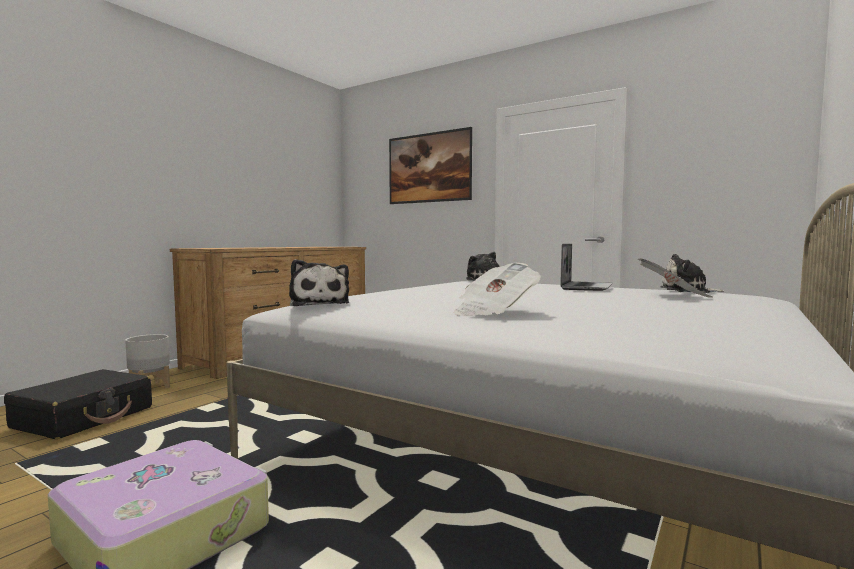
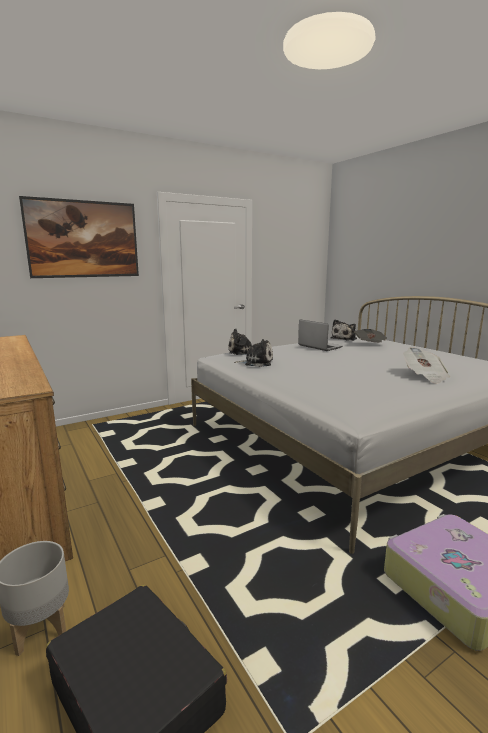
camera: 65 degrees left, 10 degrees up
plush toy [289,259,349,306] -> plush toy moved to [234,339,273,367]

